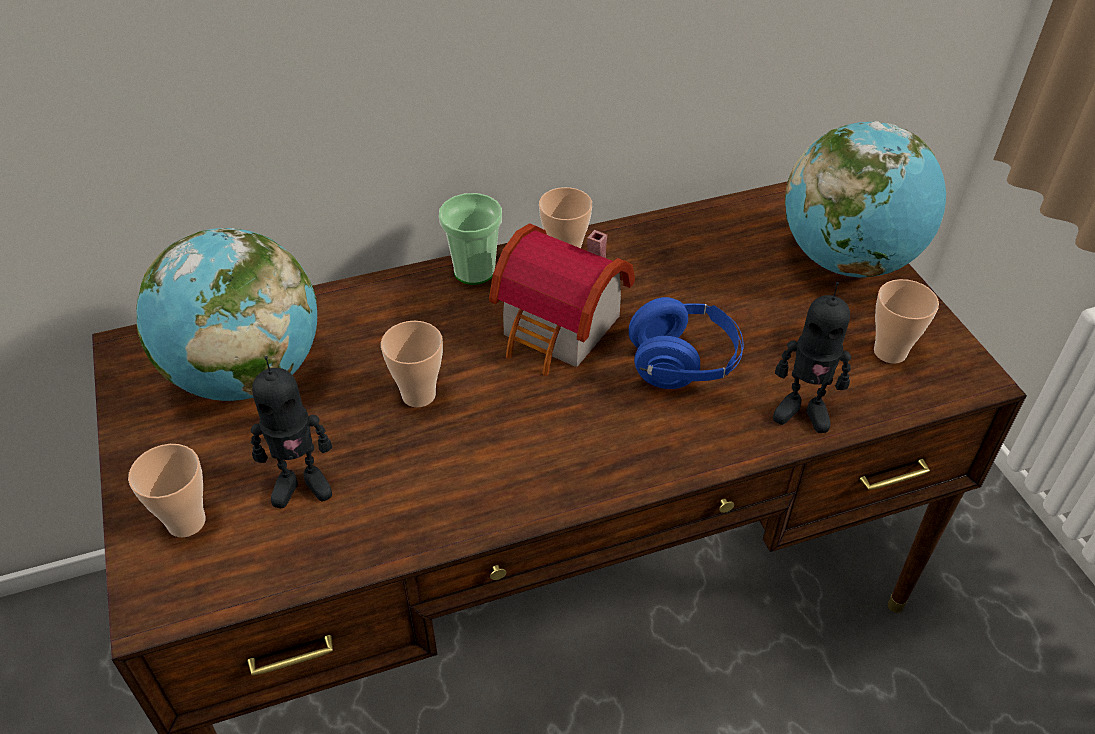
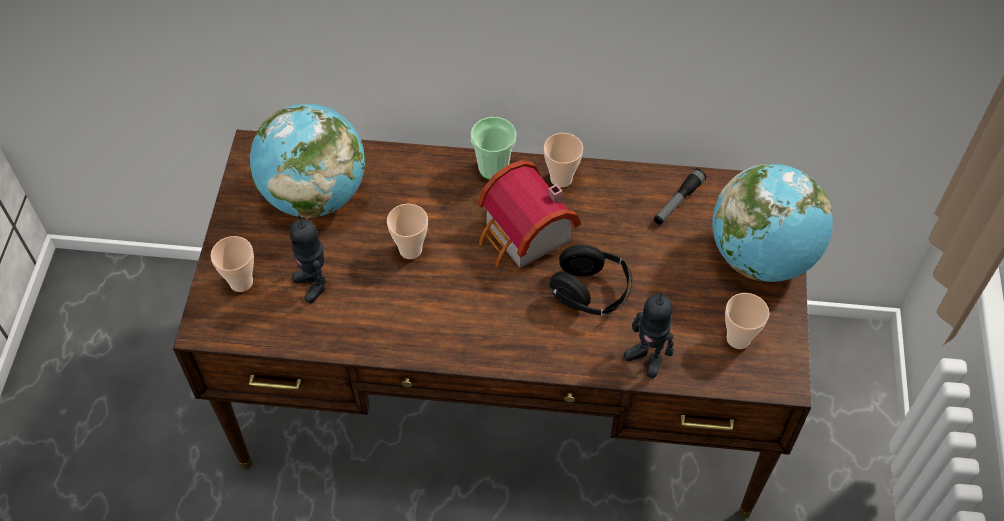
camera: 25 degrees right, 10 degrees up
toy robot [251,356,332,508] -> toy robot turned 45 degrees clockwise [290,215,326,303]
blue headphones [629,297,744,389] -> black headphones [549,245,633,316]
none -> flashlight [654,168,706,225]

